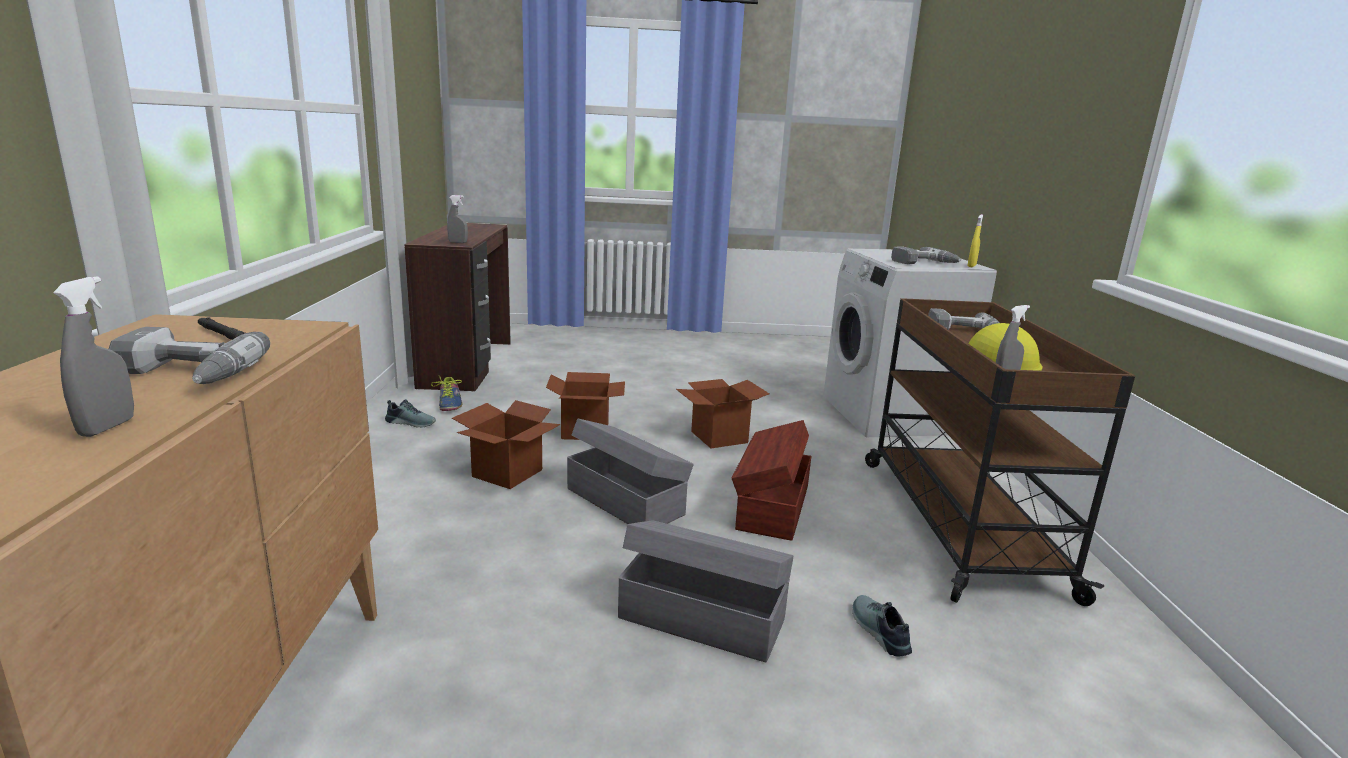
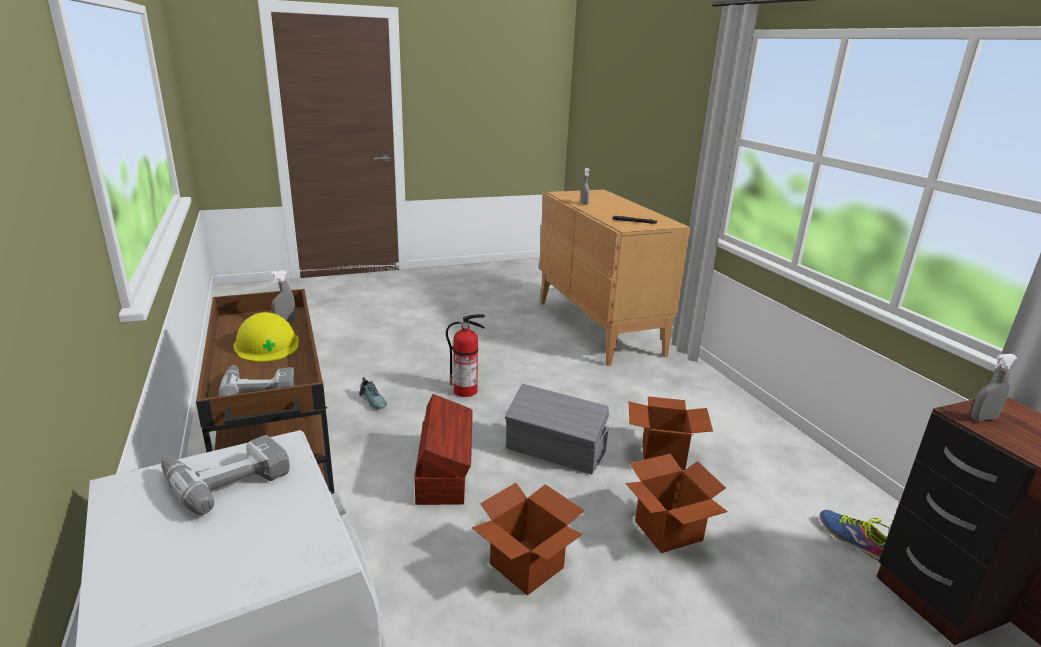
camera: 160 degrees right, 5 degrees up
power drill [108,327,270,384] -> none
shoe [385,399,436,428] -> none
grey storage box [618,520,793,663] -> fire extinguisher [446,314,485,397]
yellow spray bottle [967,214,983,267] -> none

